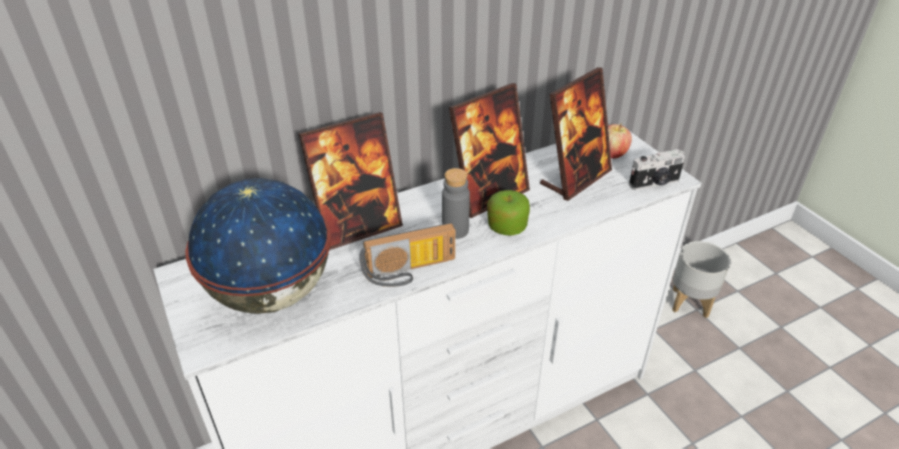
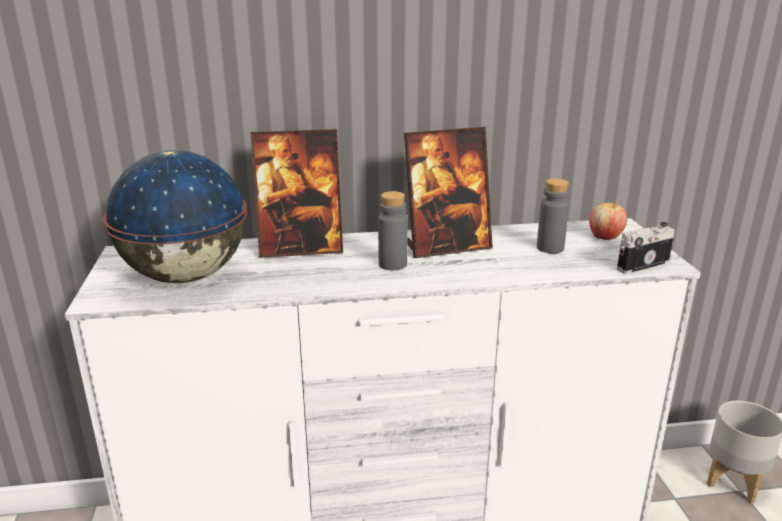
camera: 20 degrees right, 15 degrees down
radio [359,223,455,287] -> none
apple [487,190,530,235] -> none
picture frame [540,67,612,201] -> grey bottle [537,178,569,253]
camera [629,149,685,190] -> camera turned 150 degrees clockwise [617,222,675,274]

